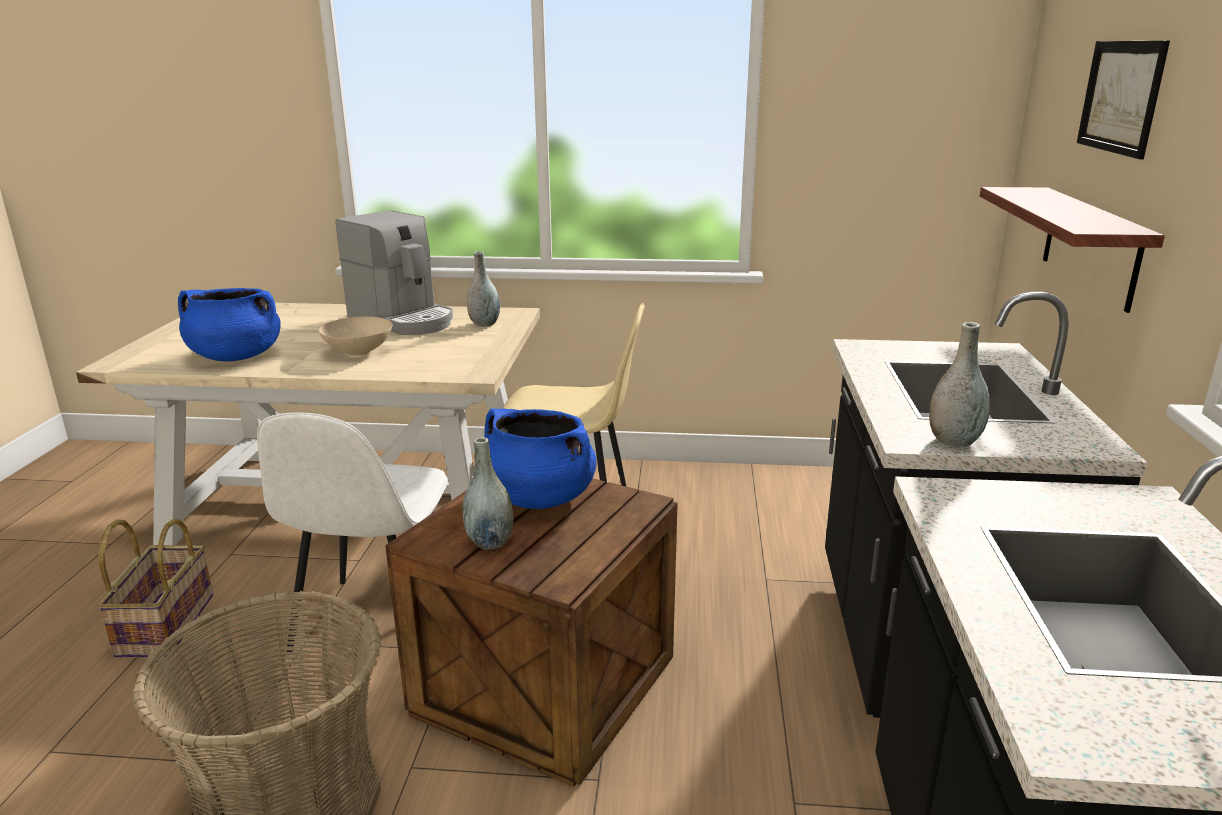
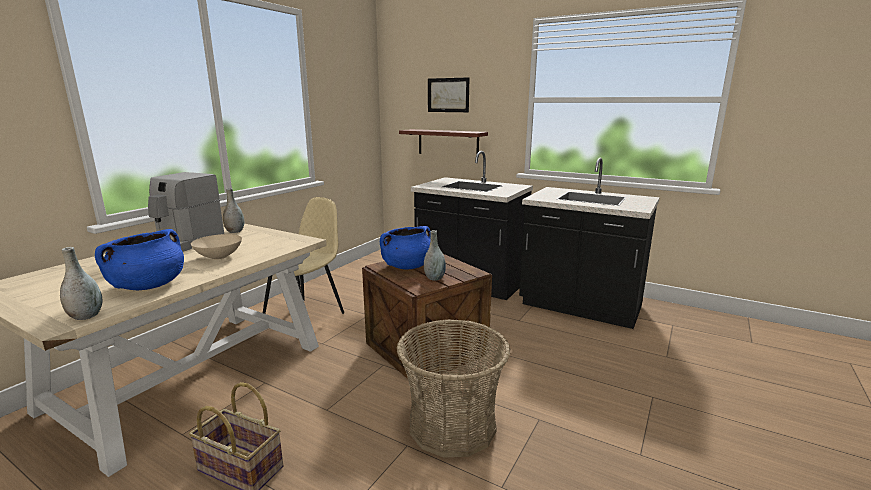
camera: 65 degrees left, 5 degrees down
white chair [257,412,447,652] -> none
coffee machine [336,210,453,335] -> coffee machine turned 135 degrees clockwise [148,172,224,252]
grey vase [929,322,990,447] -> grey vase moved to [60,247,102,320]

